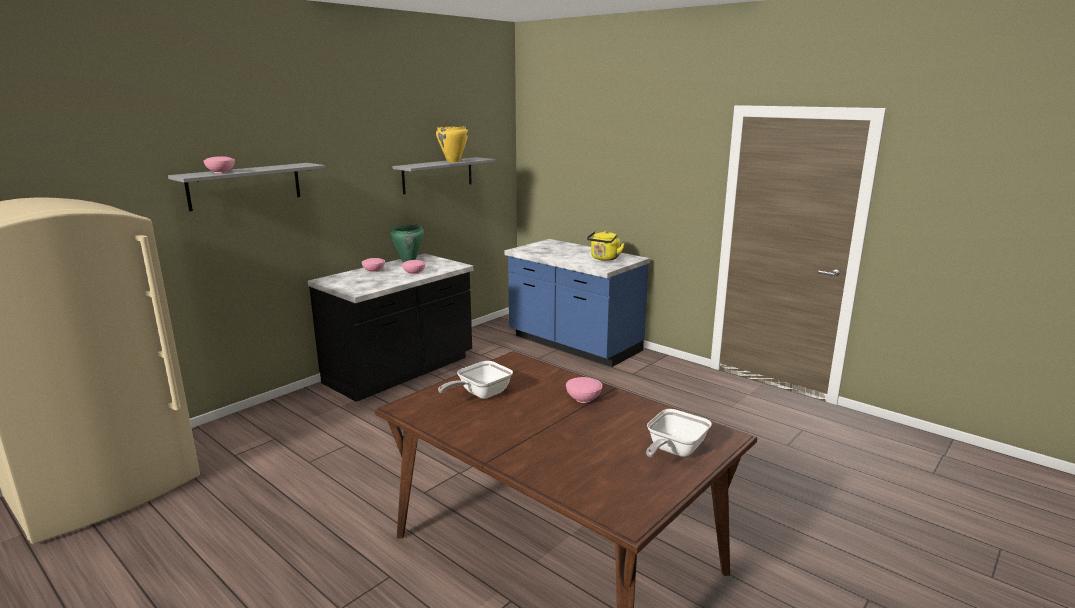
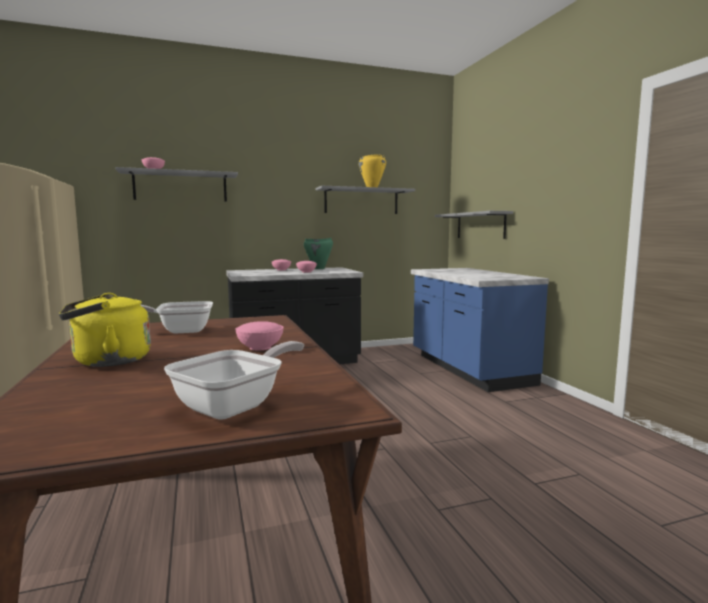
camera: 30 degrees right, 10 degrees down
yellow kettle [587,231,625,261] -> yellow kettle moved to [59,293,151,367]
frying pan [646,409,712,457] -> frying pan turned 150 degrees clockwise [164,341,304,420]
none -> grey shelf [435,211,513,239]

